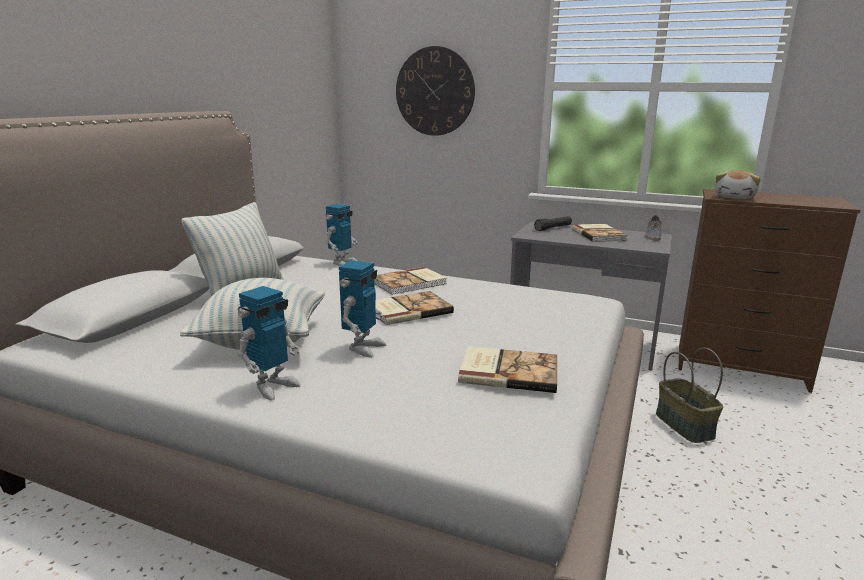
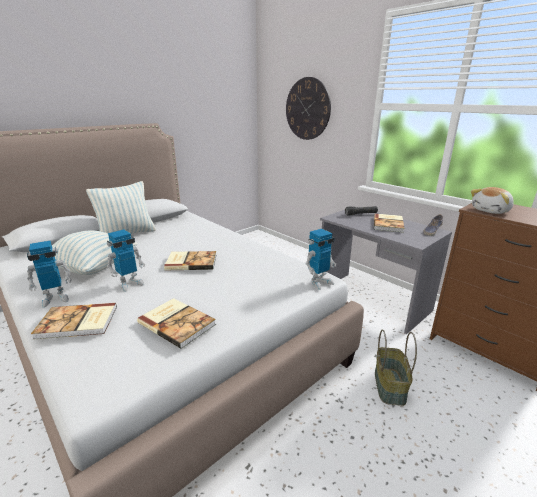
camera: 25 degrees right, 5 degrees up
toy robot [326,204,357,266] -> toy robot moved to [305,229,336,290]
book [374,267,447,295] -> book moved to [31,303,117,340]

